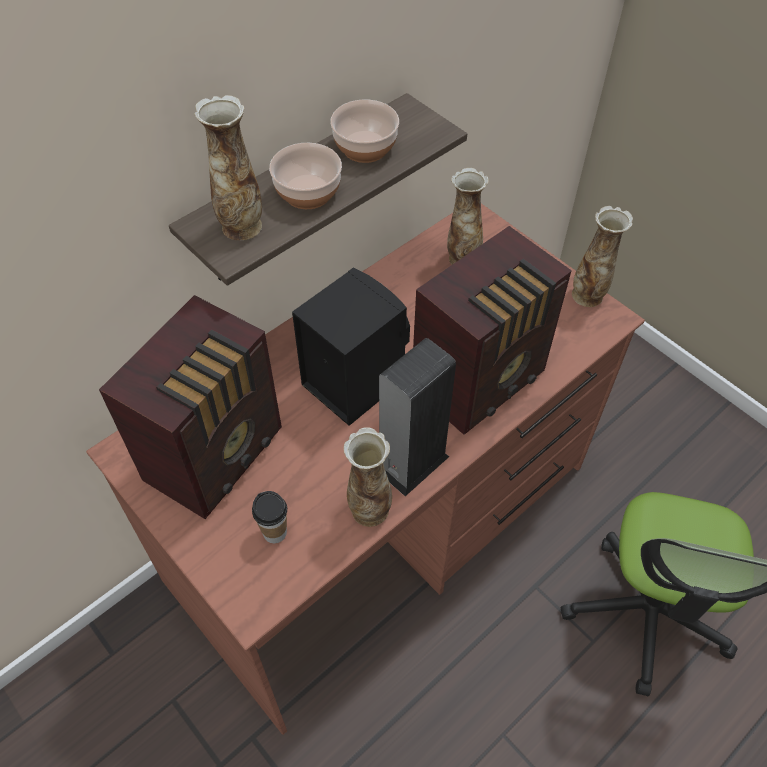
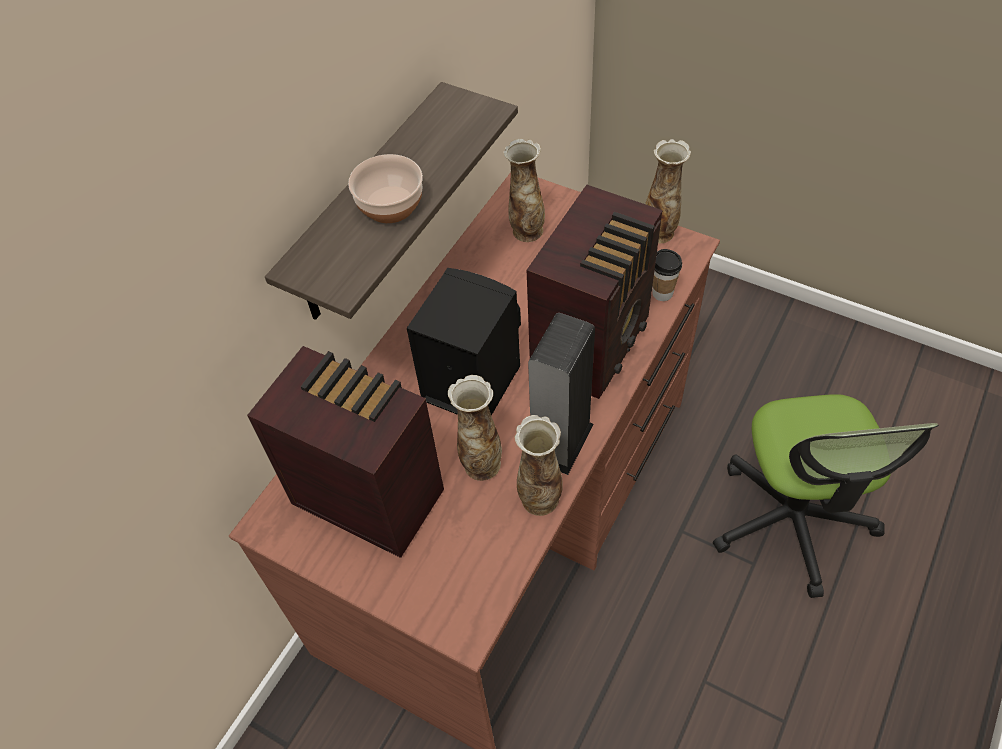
camera: 15 degrees left, 0 degrees up
radio [99,295,282,519] -> radio turned 75 degrees counterclockwise [247,346,444,558]
vase [194,95,262,240] -> vase moved to [448,375,502,481]
cup [252,491,287,543] -> cup moved to [652,249,682,301]
bowl [330,99,399,163] -> none

